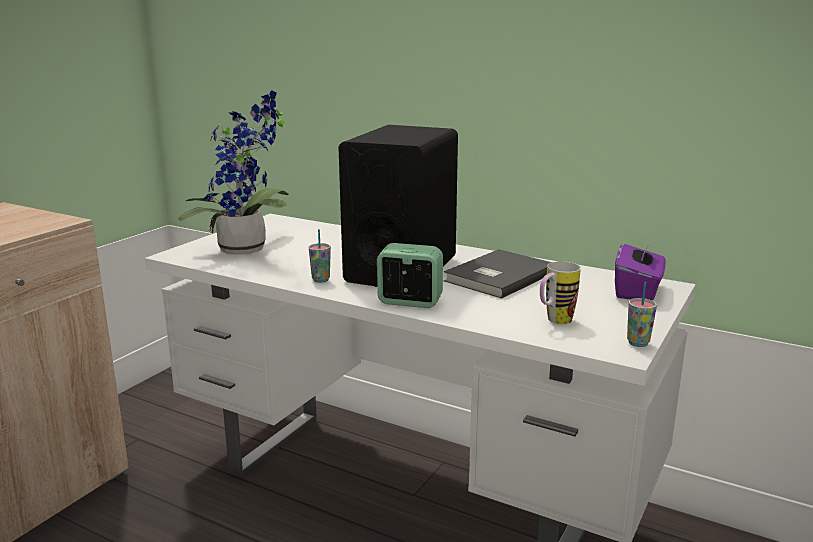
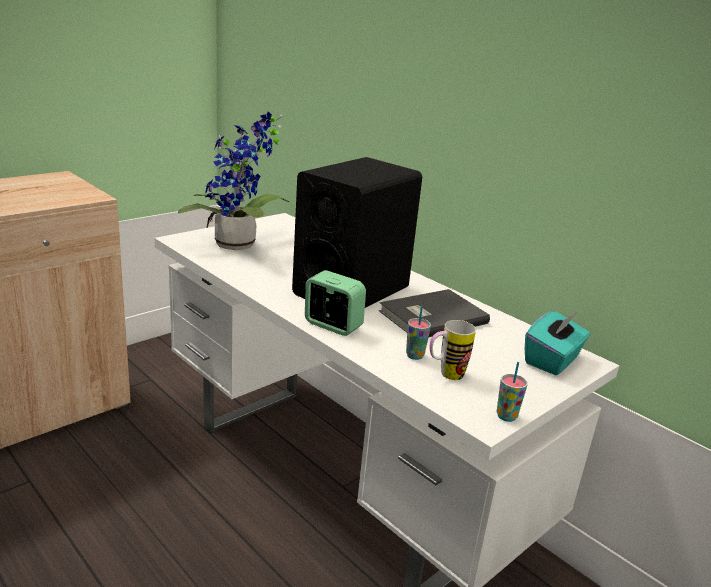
camera: 15 degrees right, 5 degrees up
cup [309,229,331,283] -> cup moved to [406,306,431,360]
purple tissue box [615,237,666,301] -> turquoise tissue box [525,311,590,375]

